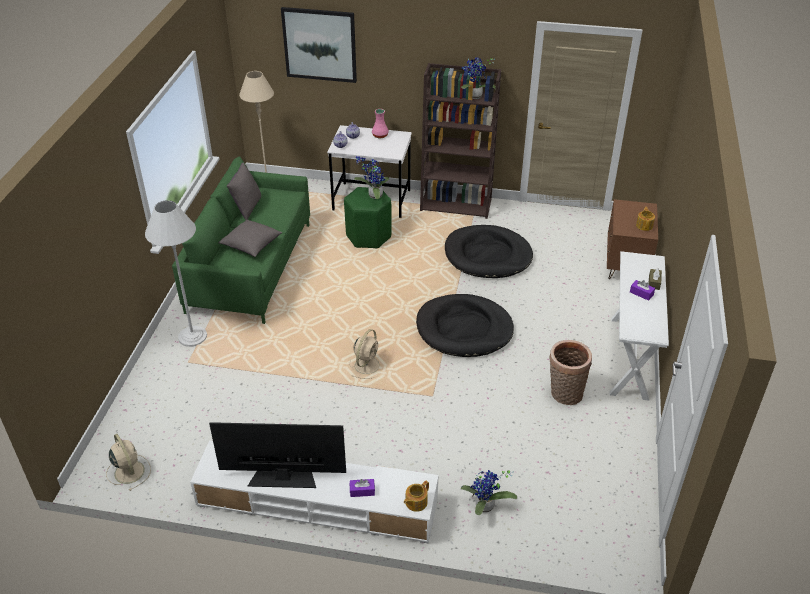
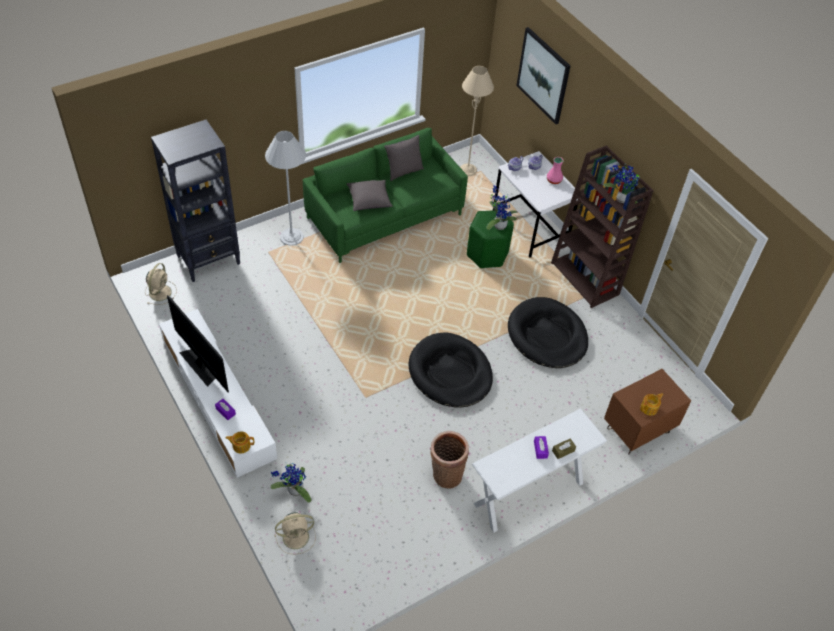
camera: 45 degrees right, 10 degrees up
beige fan [350,329,380,379] -> beige fan moved to [274,512,316,555]
none -> black bookcase [151,120,240,282]

